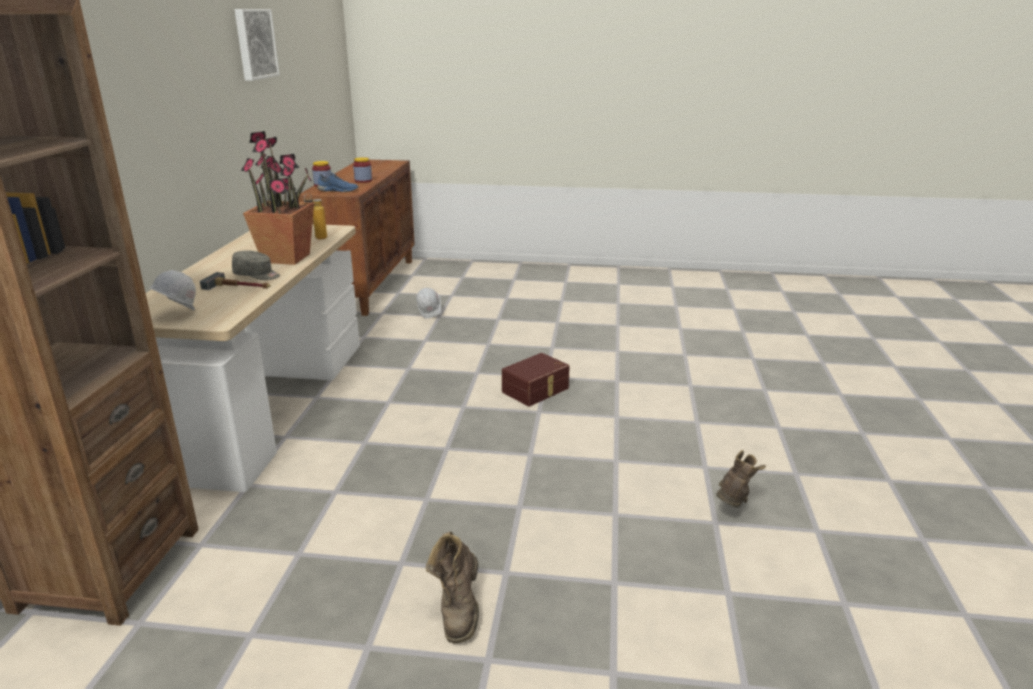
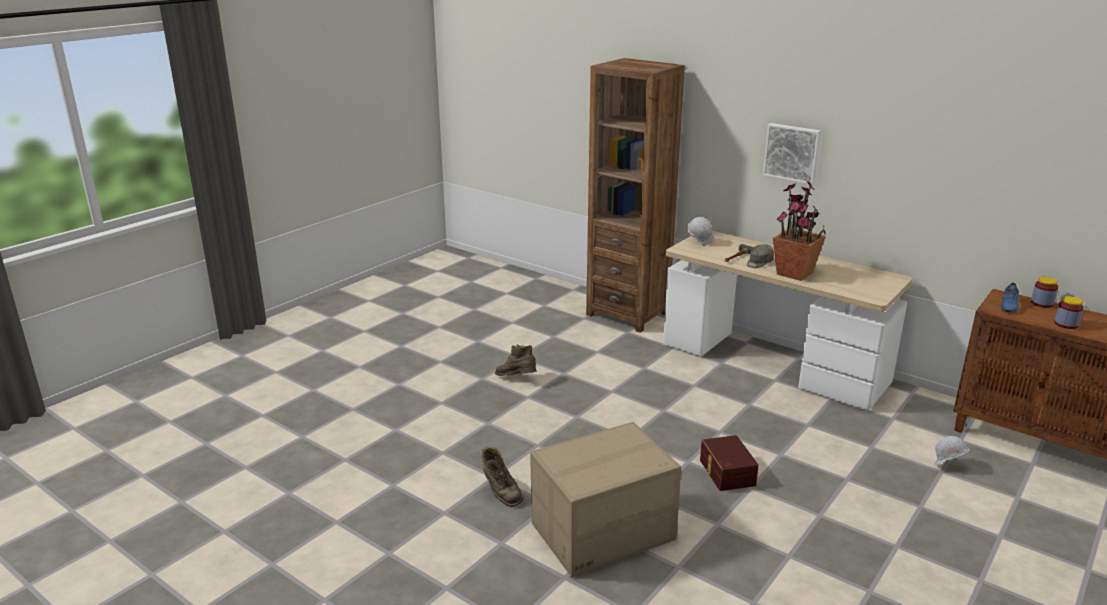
camera: 120 degrees right, 0 degrees up
picture [235,9,280,81] -> picture moved to [763,123,821,185]
bottle [304,193,327,239] -> none
none -> cardboard box [530,422,681,577]

